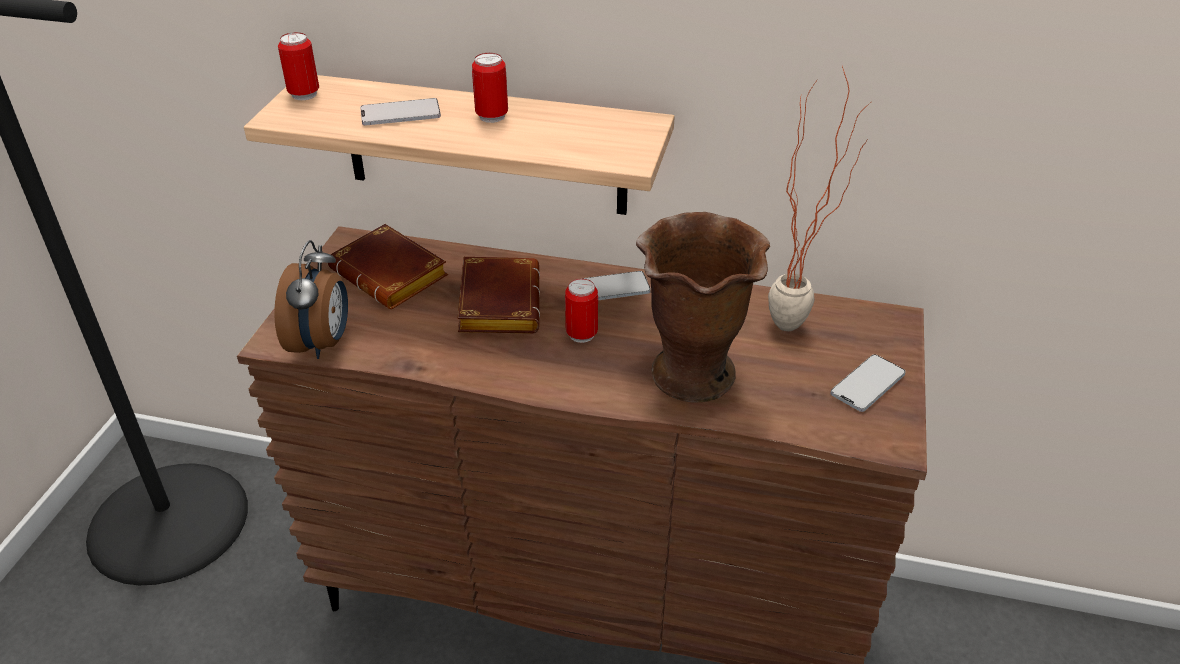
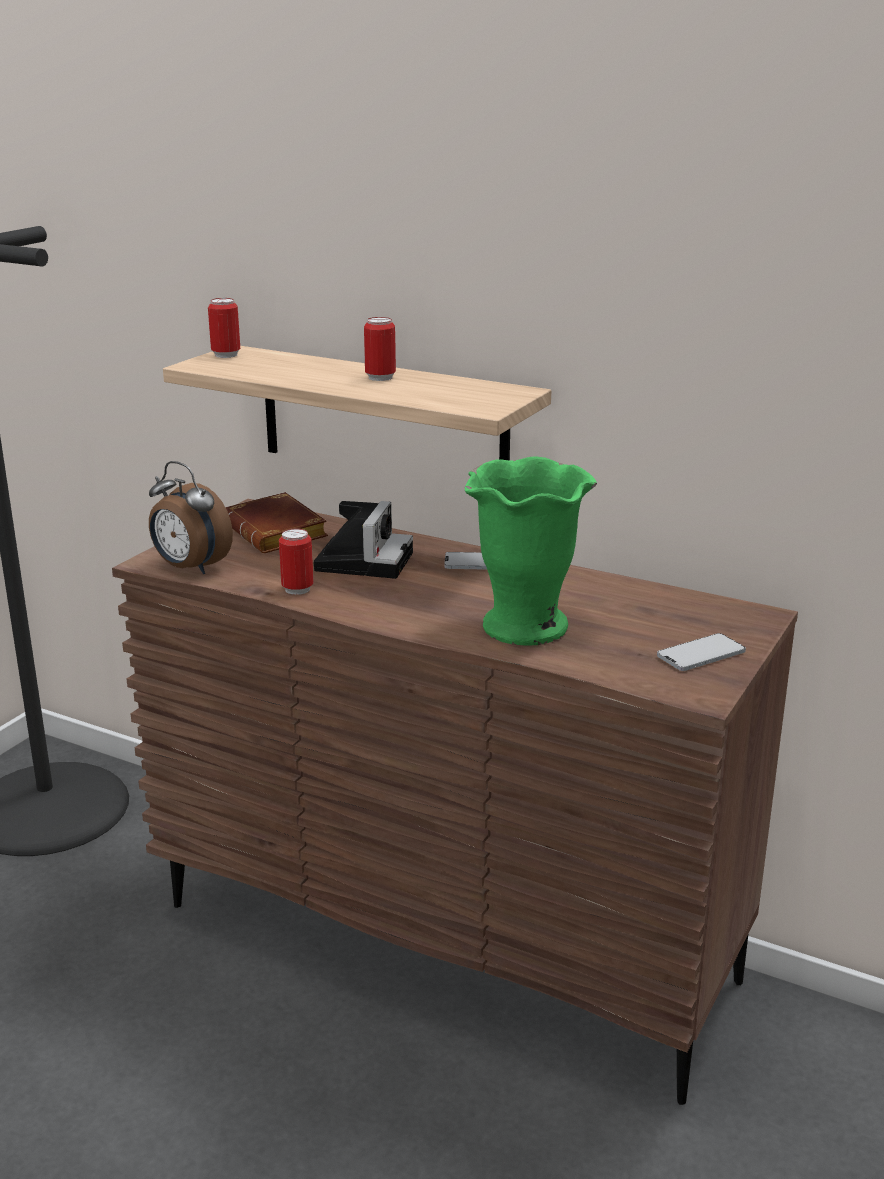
camera: 15 degrees right, 15 degrees down
alarm clock [274,240,348,359] -> alarm clock turned 105 degrees clockwise [149,461,233,574]
phone [360,98,441,125] -> none
brown book [458,257,540,334] -> camera [313,501,413,579]
can [565,279,598,343] -> can moved to [279,528,314,595]
brown vase [636,212,770,402] -> green vase [465,456,597,645]
potted plant [768,66,870,331] -> none

